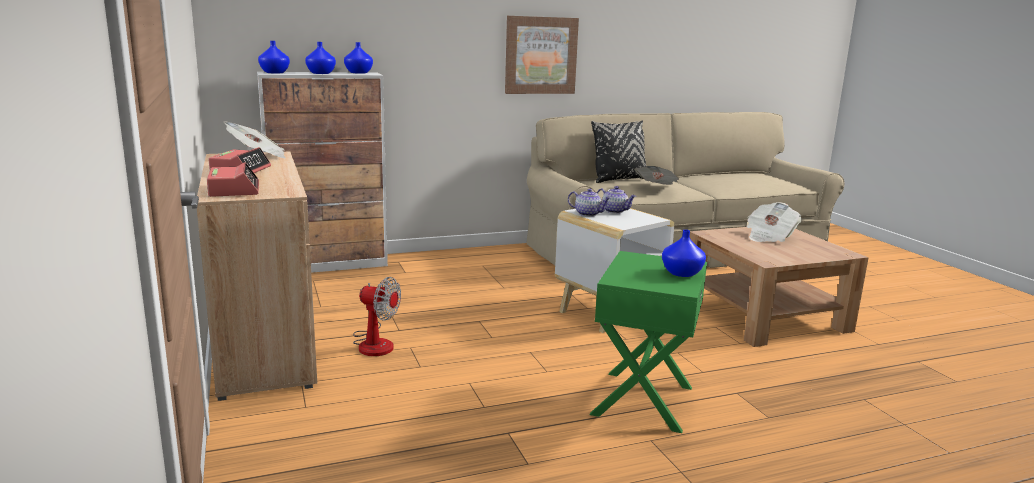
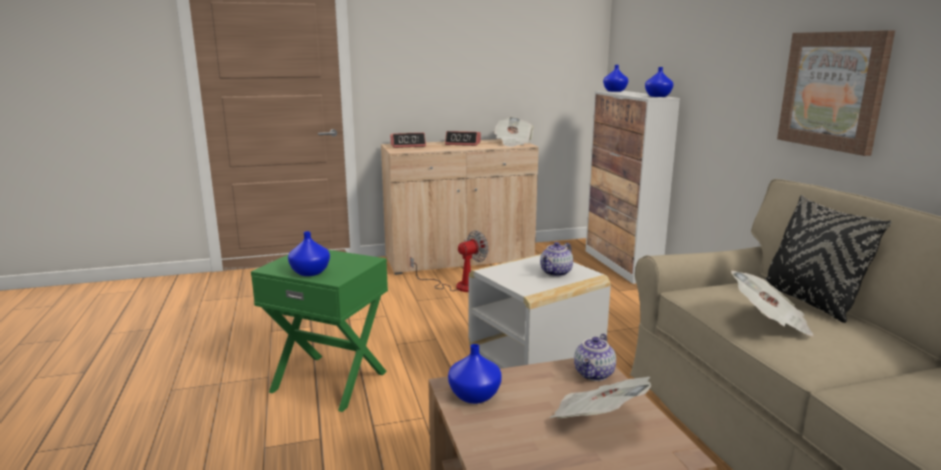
camera: 95 degrees right, 0 degrees up
blue vase [305,42,336,74] -> blue vase moved to [448,344,502,404]
fan [353,277,401,356] -> fan turned 150 degrees counterclockwise [410,230,489,292]
teapot [568,188,611,217] -> teapot moved to [574,334,616,381]

